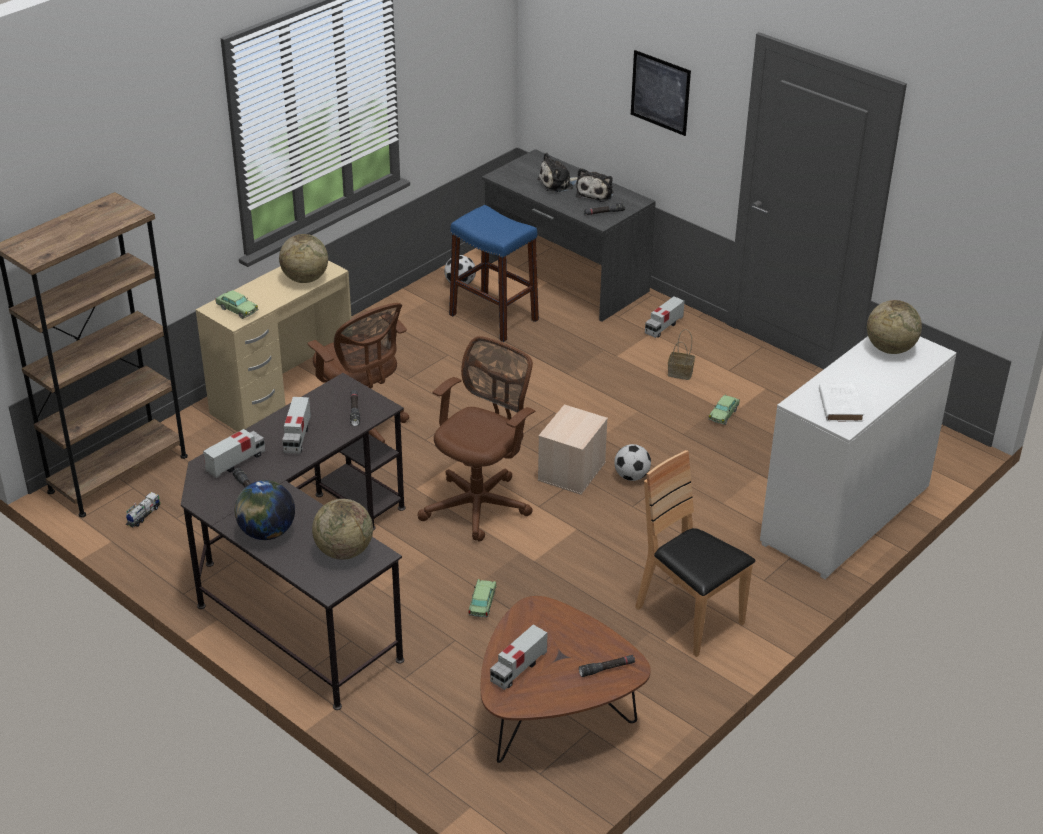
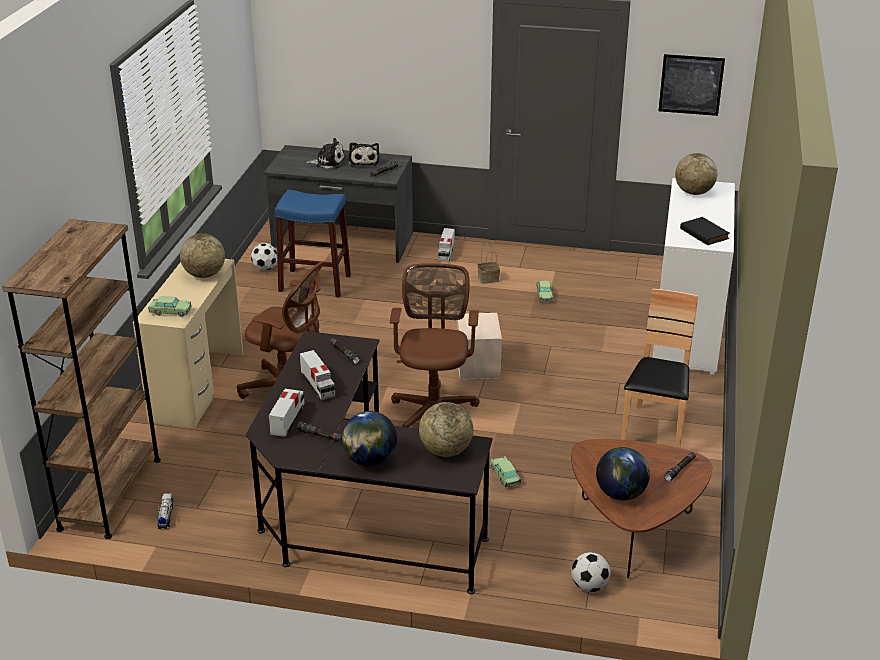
camera: 30 degrees left, 5 degrees down
toy truck [490,625,548,690] -> globe [596,447,650,500]
plush toy [537,153,578,192] -> plush toy turned 120 degrees counterclockwise [306,138,345,169]
football [614,444,651,481] -> football moved to [571,552,611,592]
picture [631,50,691,136] -> picture moved to [658,54,725,116]
brown chair [635,450,755,657] -> brown chair turned 90 degrees clockwise [621,288,698,448]
white book [819,383,864,422] -> black book [680,217,730,245]

